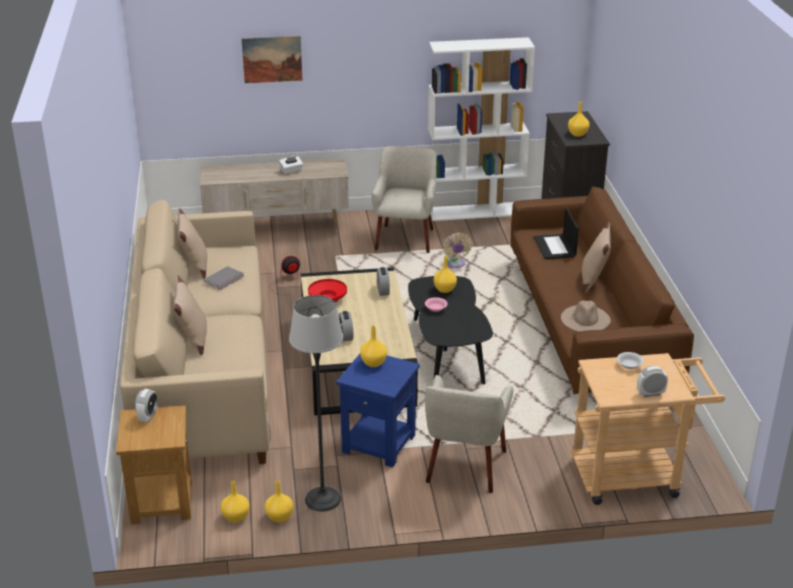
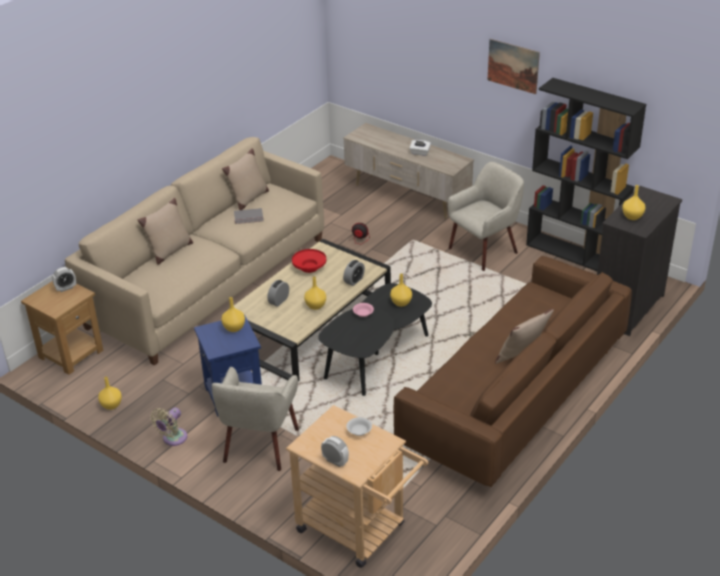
camera: 45 degrees right, 5 degrees up
yellow vase [221,481,250,523] -> yellow vase moved to [304,276,326,310]
picture [242,36,302,83] -> picture moved to [487,39,540,94]
floor lamp [289,295,343,512] -> none
beige armchair [425,375,513,493] -> beige armchair turned 45 degrees counterclockwise [212,367,299,471]
white bookcase [428,37,535,221] -> black bookcase [526,78,646,271]
beige fan [443,233,472,268] -> beige fan moved to [151,407,187,446]
laptop [534,207,579,259] -> none
beige hat [561,300,611,332] -> none

